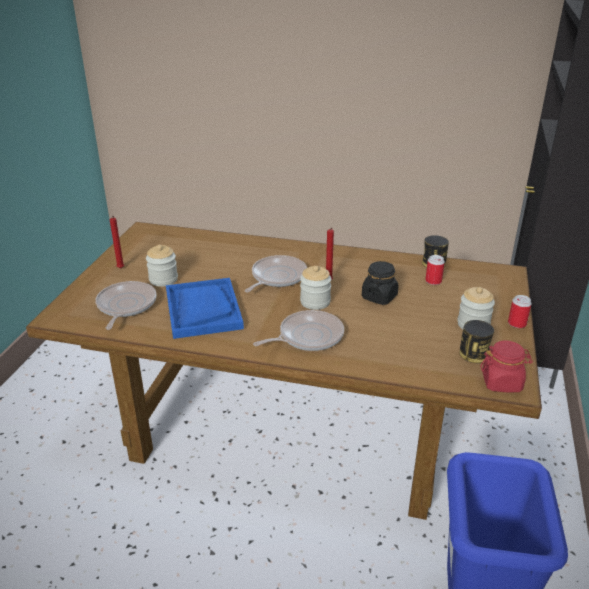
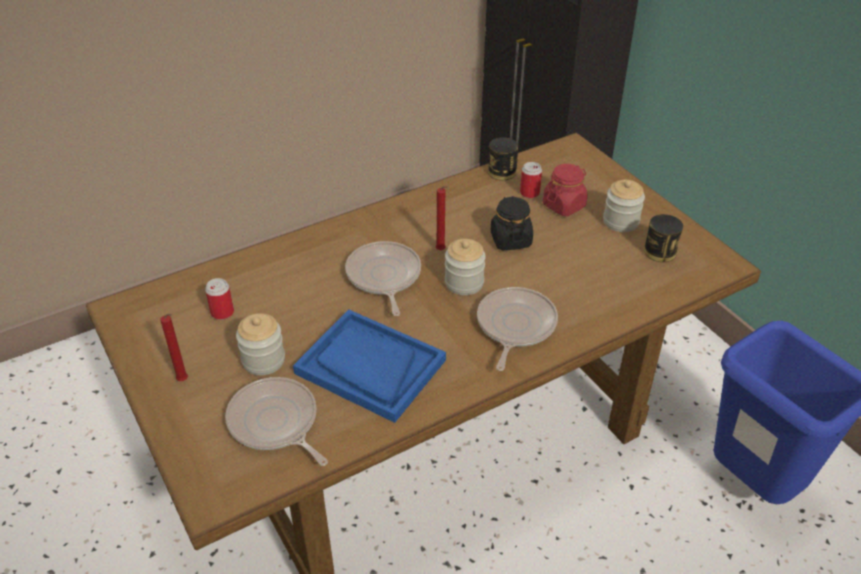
camera: 45 degrees left, 10 degrees up
red jar [480,340,533,392] -> red jar moved to [543,164,587,216]
can [508,295,532,328] -> can moved to [205,278,234,320]

